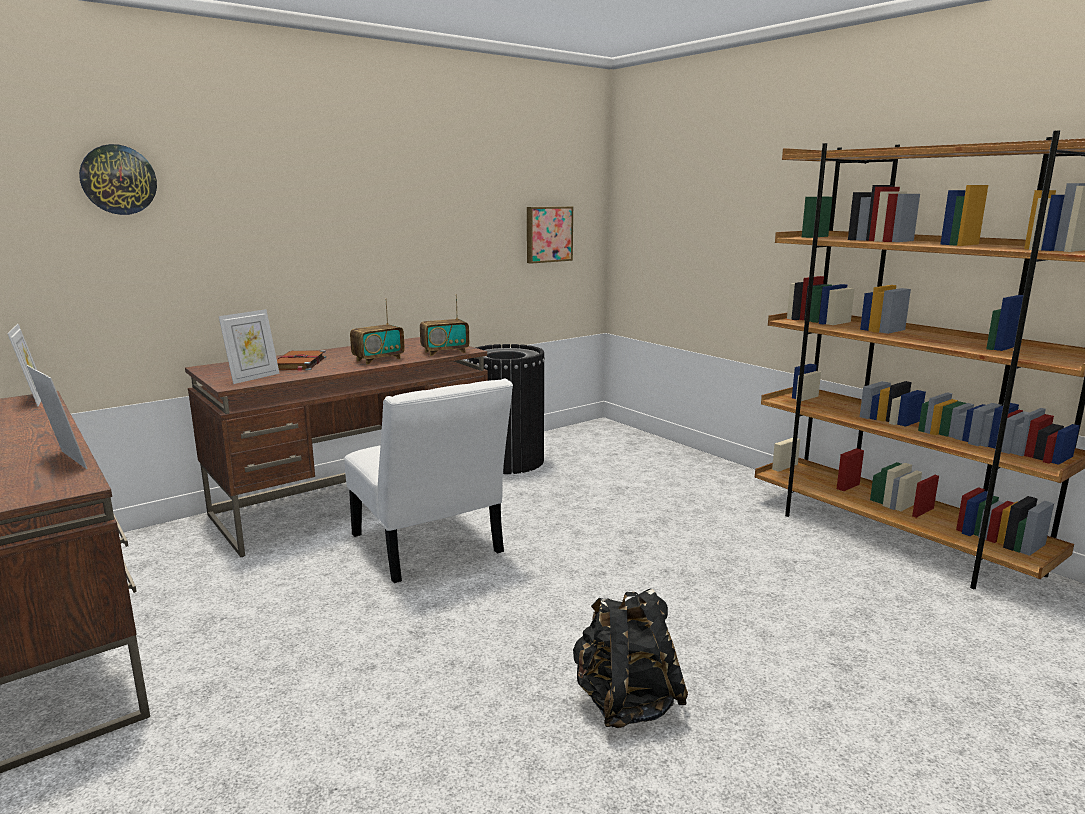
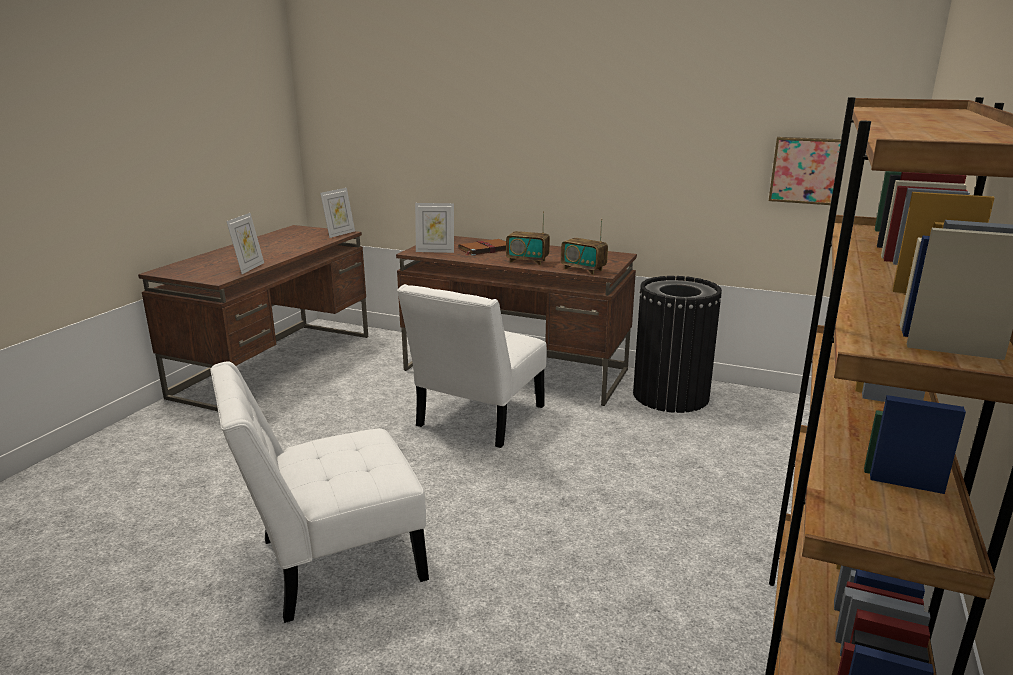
camera: 60 degrees right, 5 degrees up
wall clock [79,144,157,215] -> none
black backpack [573,589,688,728] -> white chair [211,361,429,623]

